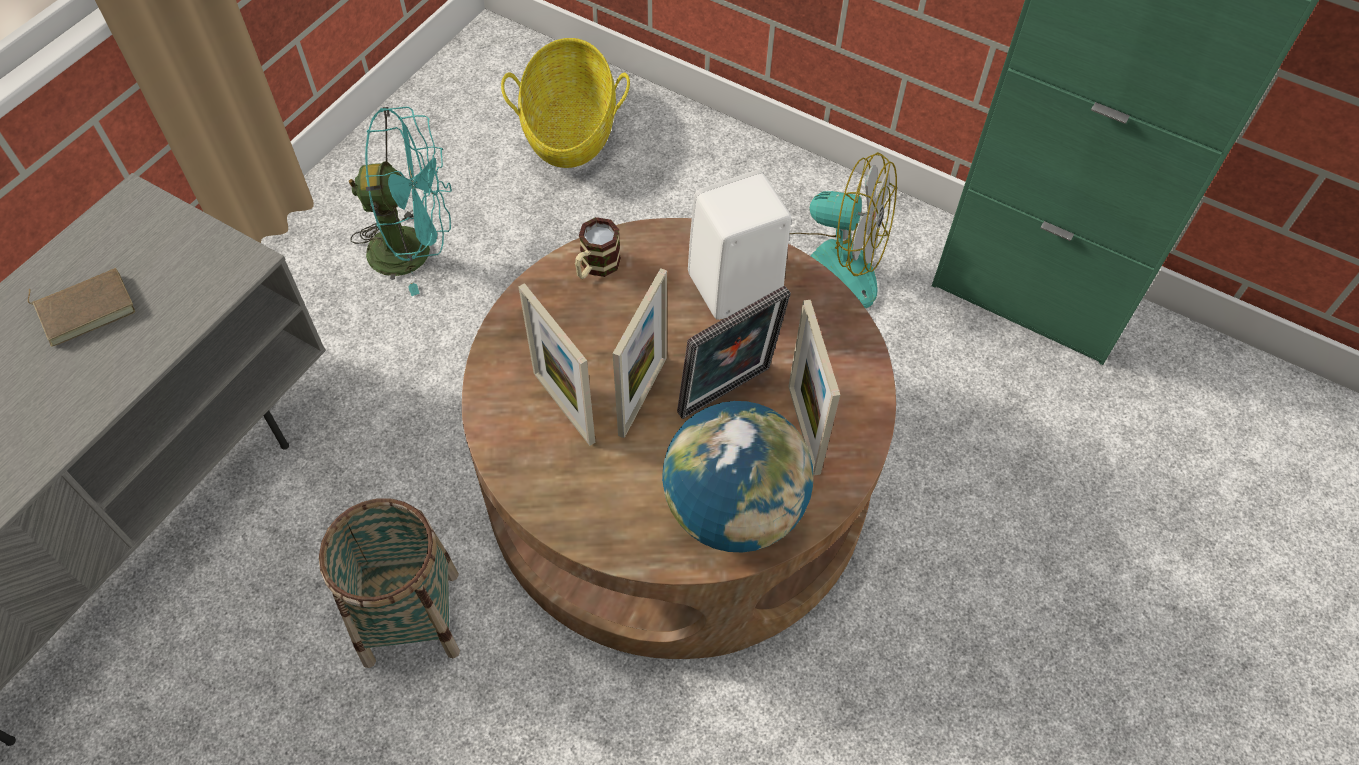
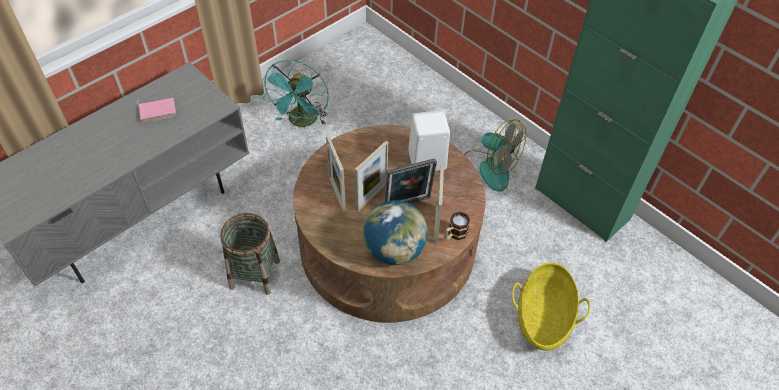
camera: 15 degrees right, 5 degrees down
brown book [28,268,135,347] -> pink book [137,98,176,123]
turquoise fan [349,107,452,296] -> turquoise fan turned 90 degrees clockwise [262,60,329,127]
basket [501,38,630,168] -> basket moved to [512,262,590,351]
mug [575,217,621,279] -> mug moved to [445,212,470,240]

